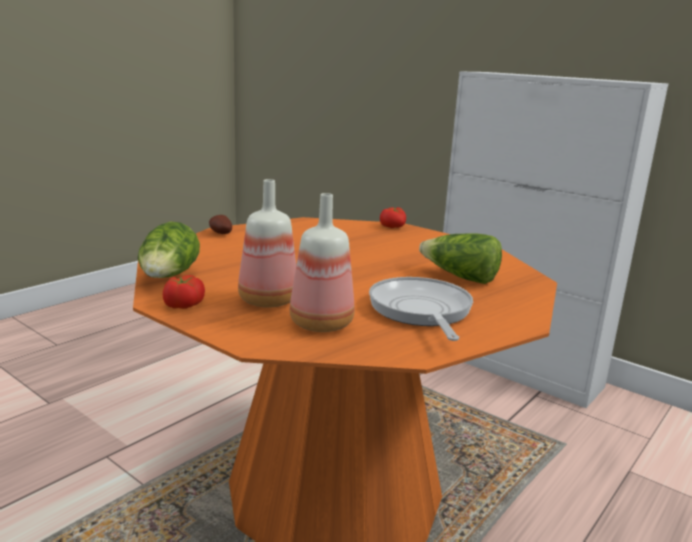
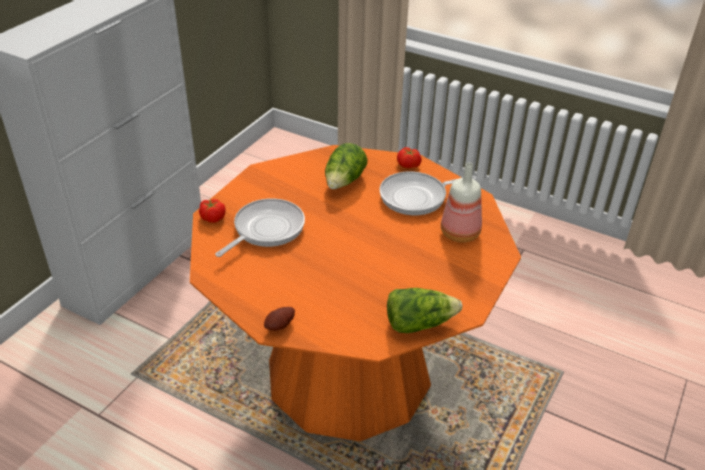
camera: 100 degrees left, 20 degrees up
tomato [163,275,205,309] -> tomato moved to [397,147,422,168]
bottle [238,179,296,308] -> none
none -> frying pan [215,198,305,257]

